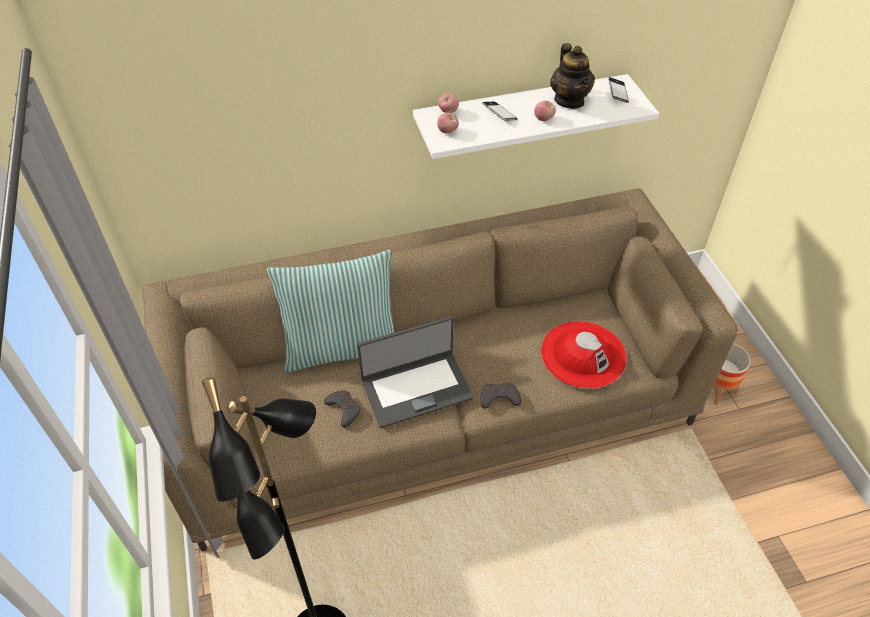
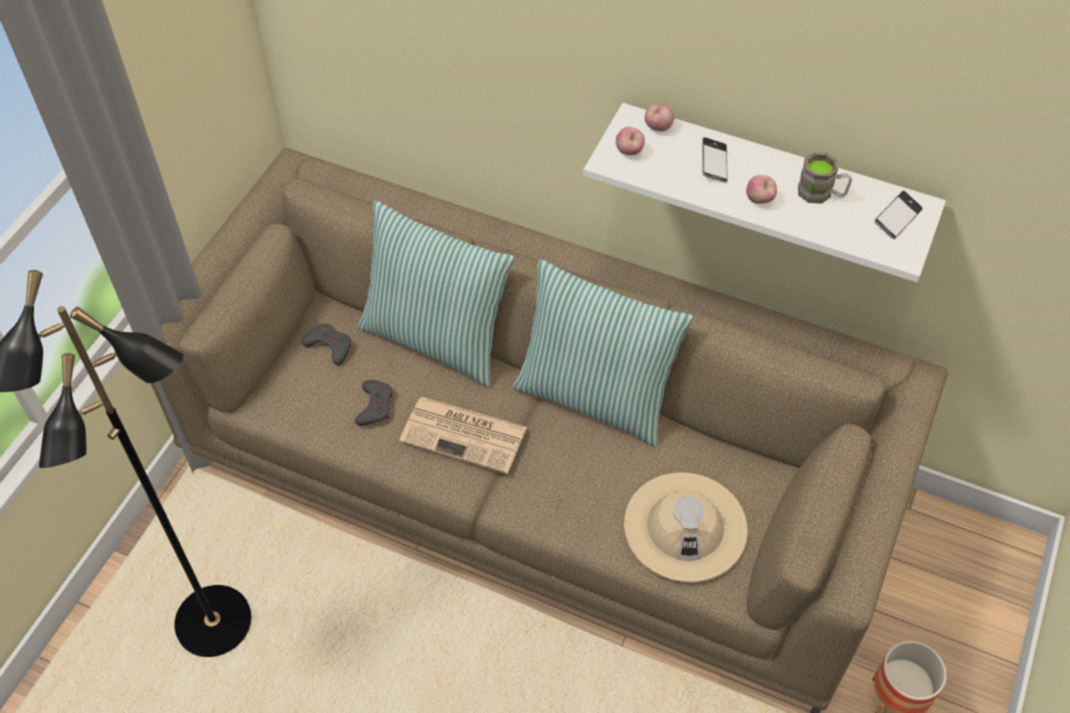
camera: 40 degrees right, 5 degrees up
laptop [357,316,474,428] -> newspaper [399,397,527,474]
grey game controller [480,383,521,409] -> grey game controller moved to [302,324,351,365]
red hat [541,321,627,389] -> beige hat [624,472,748,582]
teapot [550,43,595,109] -> brown mug [798,152,852,204]
none -> pillow [513,259,694,447]

